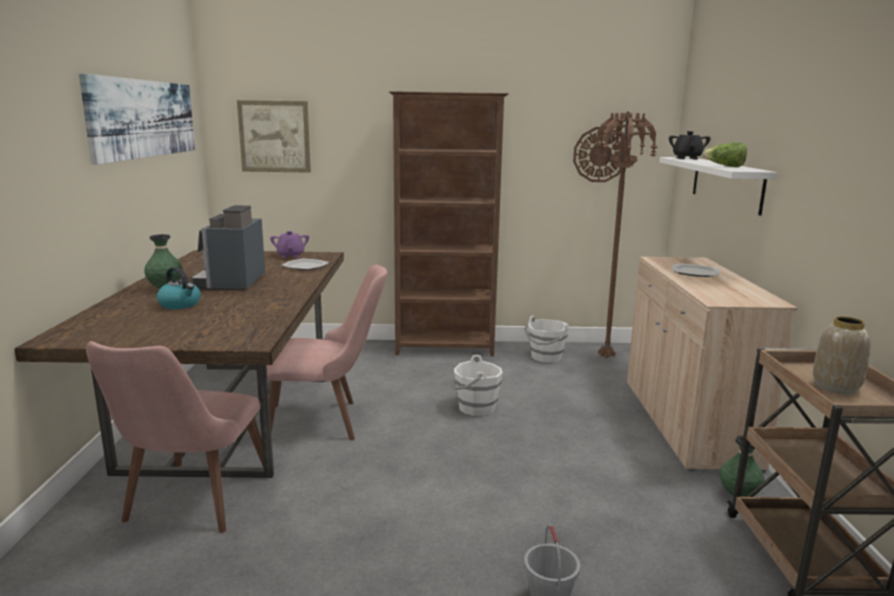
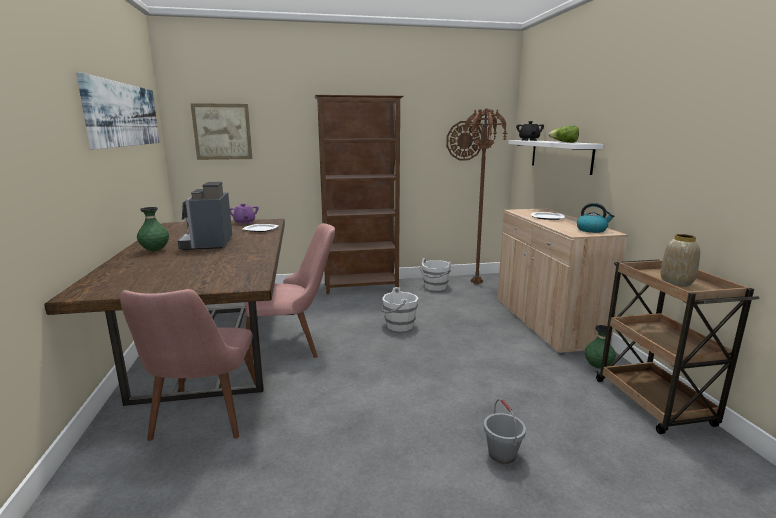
camera: 10 degrees left, 0 degrees up
kettle [157,267,201,309] -> kettle moved to [577,203,614,233]

